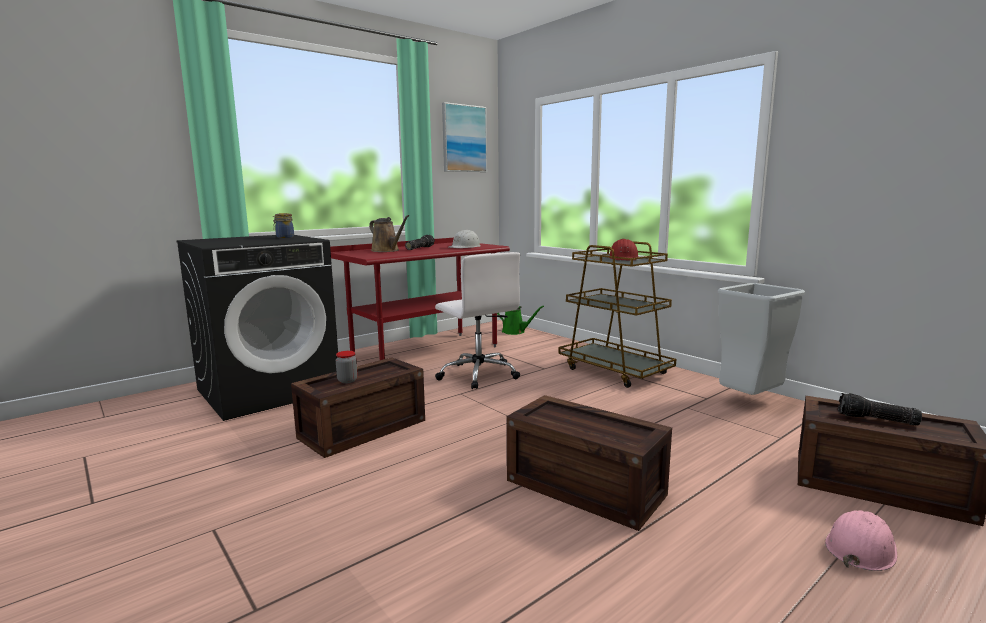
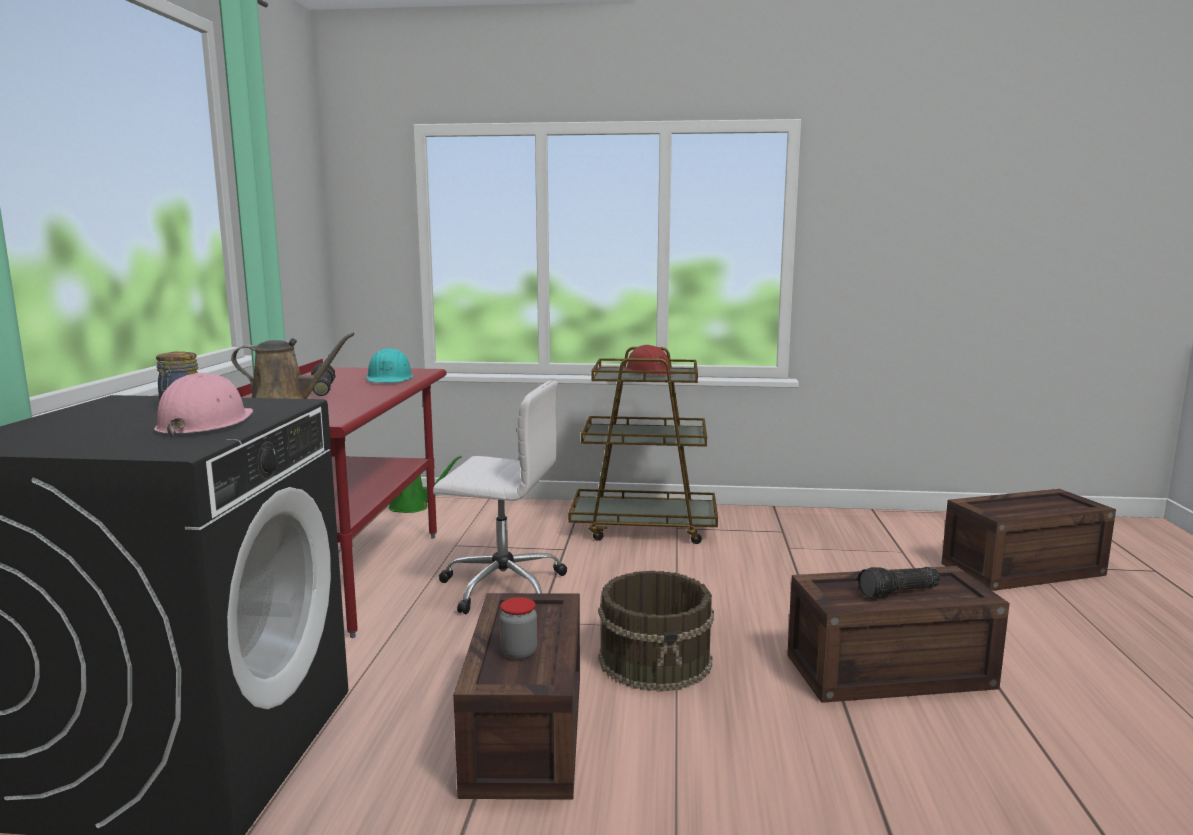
camera: 45 degrees left, 0 degrees up
picture [442,102,487,172] -> none
white hard hat [449,230,481,248] -> turquoise hard hat [366,348,413,383]
grey trash can [718,283,805,395] -> none
pink hard hat [825,510,897,571] -> pink hard hat moved to [154,373,253,438]
flashlight [838,393,922,425] -> flashlight moved to [857,567,940,598]
none -> brown bucket [598,571,714,692]

